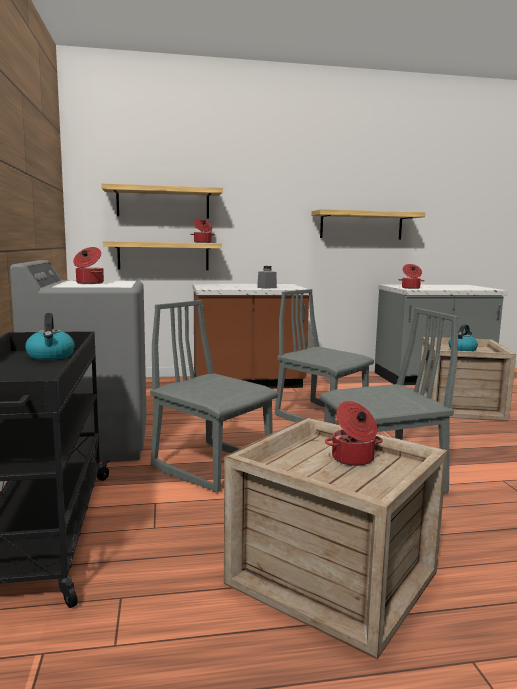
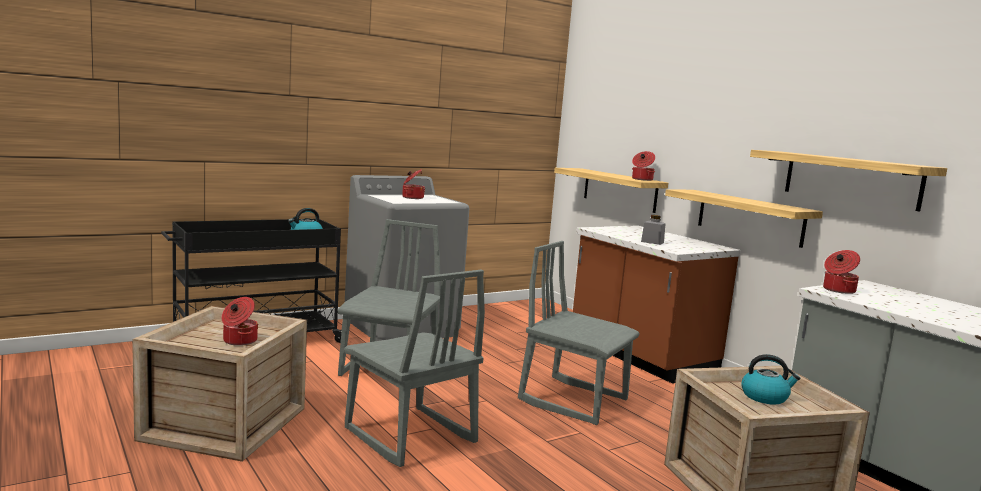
camera: 65 degrees right, 0 degrees up
shelf [101,184,223,219] -> shelf moved to [665,189,823,248]
grey chair [275,289,374,424] -> grey chair turned 75 degrees counterclockwise [518,241,640,425]

